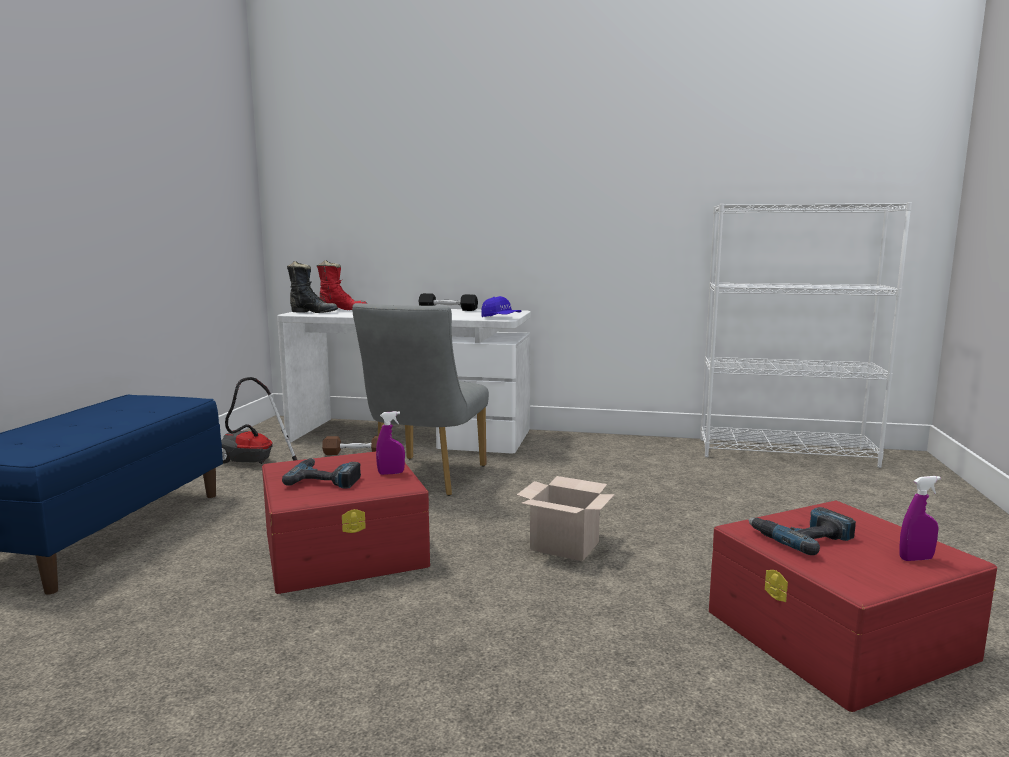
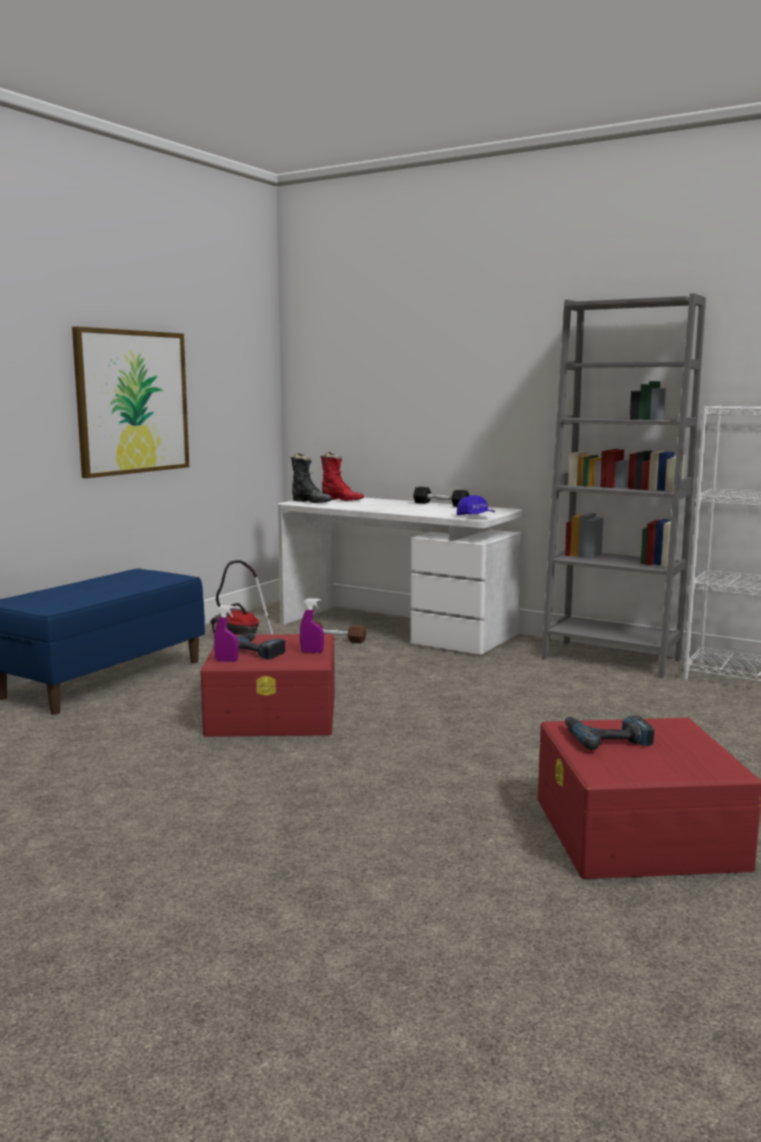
camera: 20 degrees right, 0 degrees up
grey chair [352,303,489,496] -> none
cardboard box [517,476,615,561] -> none
purple spray bottle [899,476,941,561] -> purple spray bottle moved to [214,605,238,662]
none -> picture [72,326,189,478]
none -> grey bookcase [542,293,706,678]

